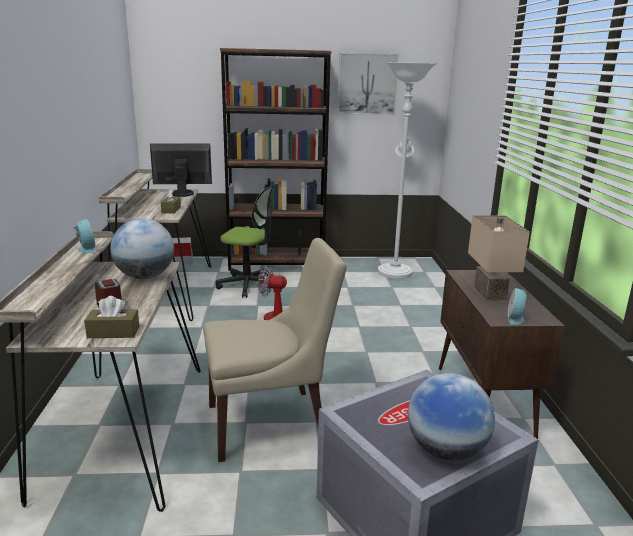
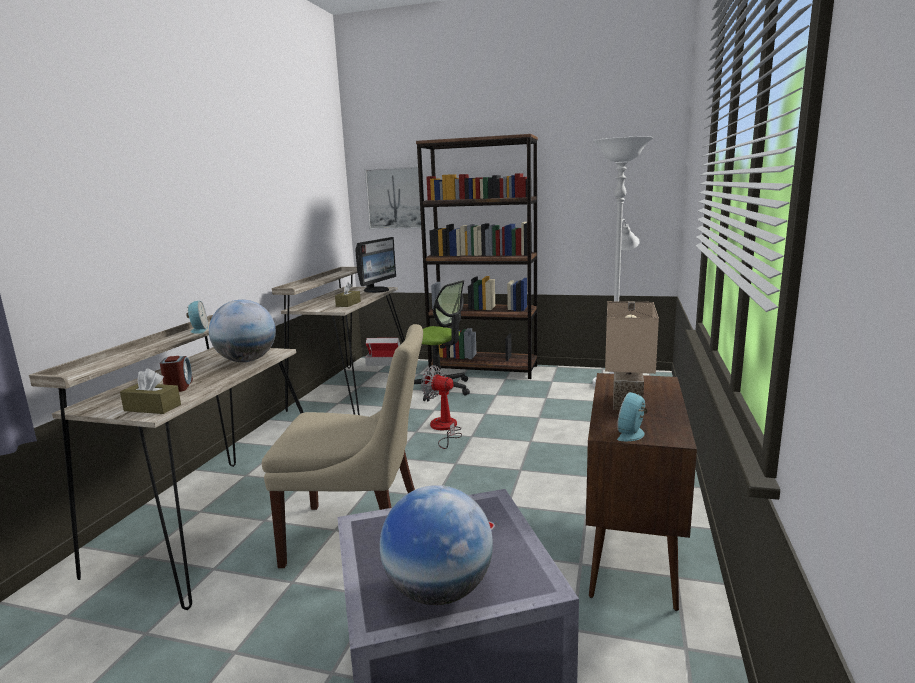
camera: 20 degrees right, 5 degrees down
monitor [150,143,212,197] -> monitor turned 105 degrees clockwise [355,237,396,293]
picture [338,53,399,115] -> picture moved to [364,166,421,230]

